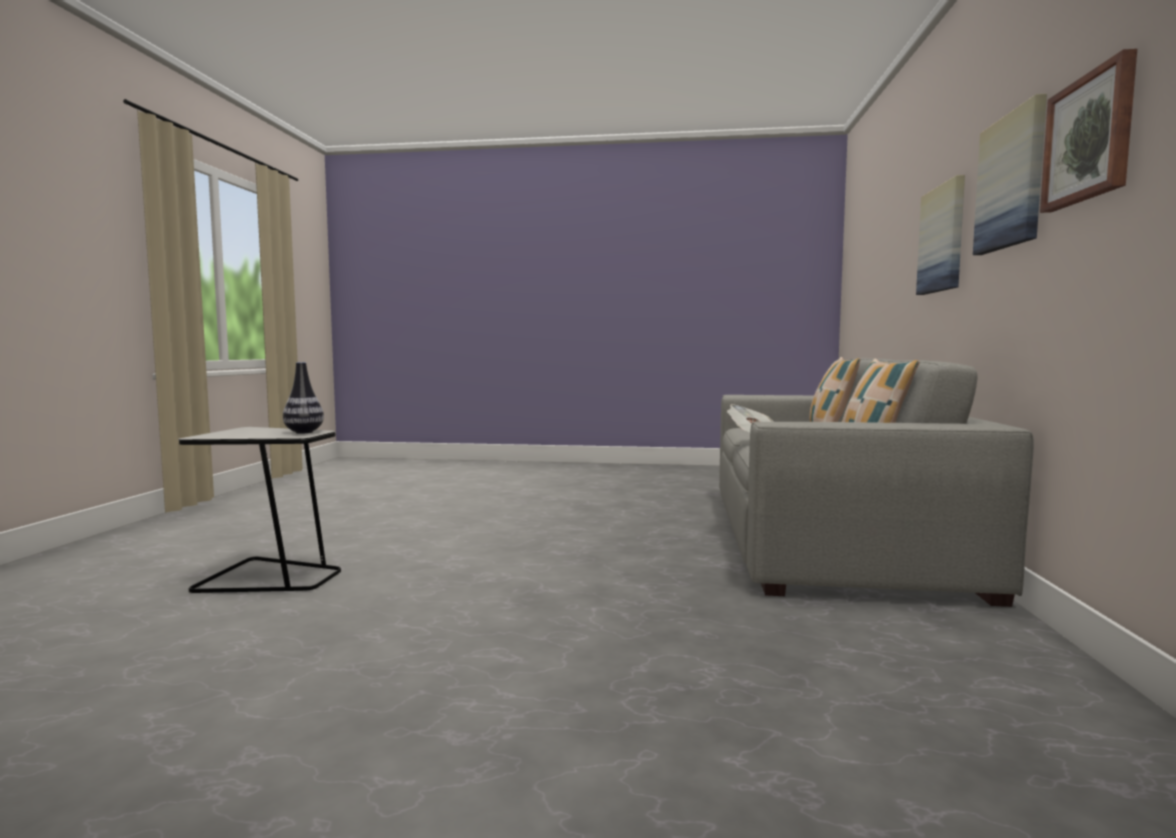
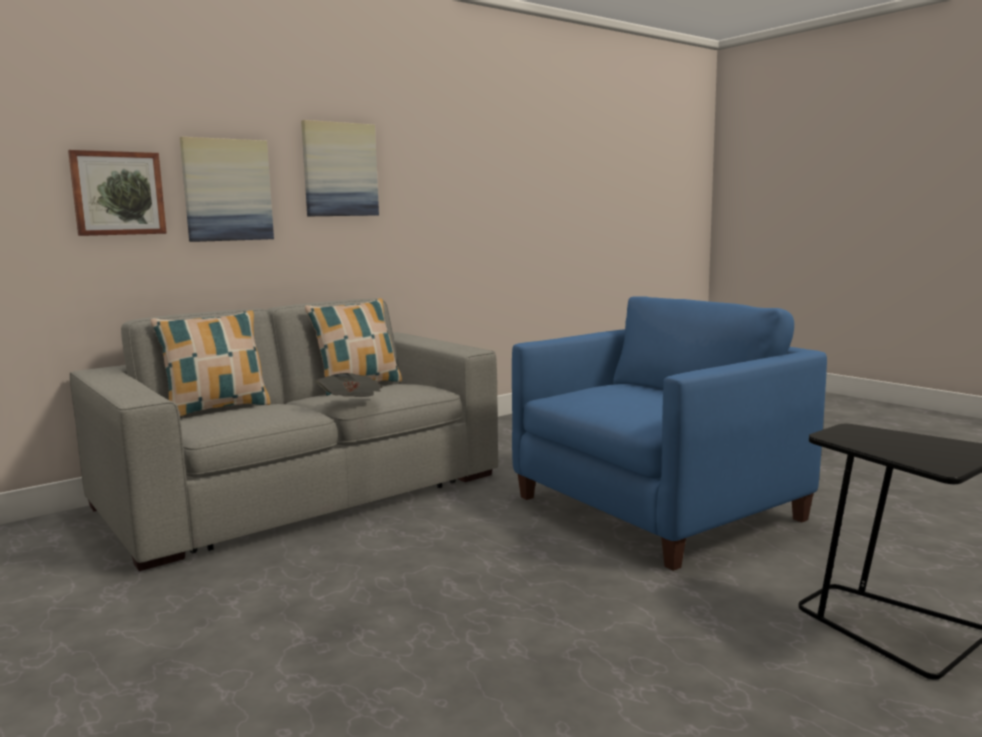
camera: 135 degrees left, 5 degrees up
vase [283,362,324,433] -> none
picture [1040,49,1137,213] -> picture moved to [68,150,167,236]
none -> blue armchair [512,296,827,571]

